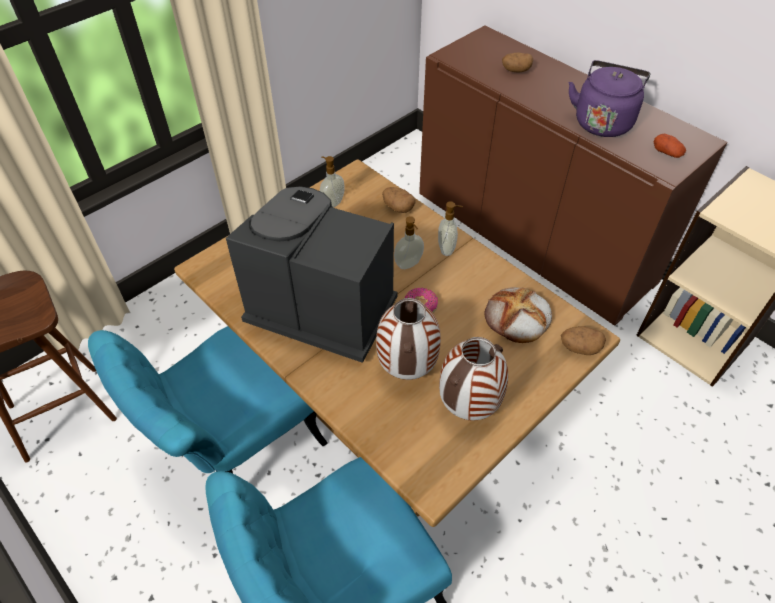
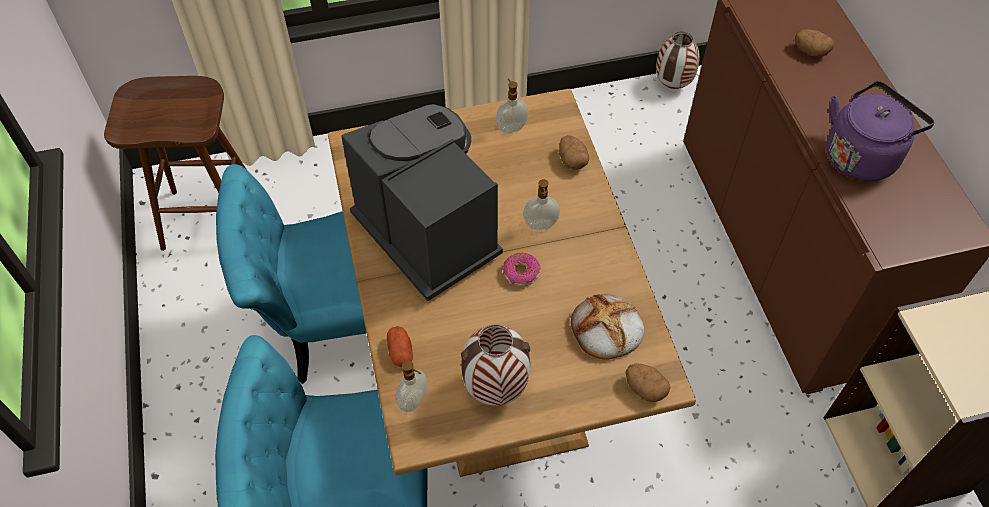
camera: 30 degrees right, 5 degrees up
vase [376,298,441,380] -> vase moved to [656,32,700,89]
soap dispenser [438,201,463,256] -> soap dispenser moved to [396,360,427,412]
potato [654,134,686,158] -> potato moved to [387,326,413,367]

